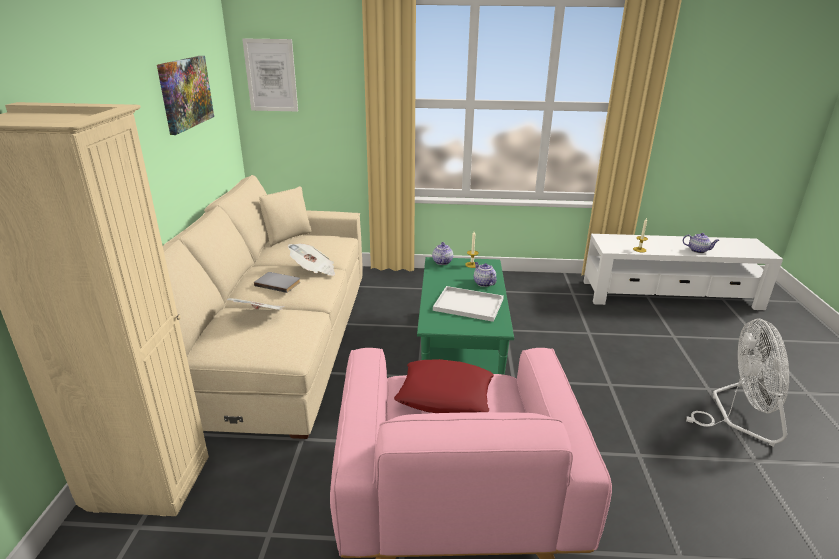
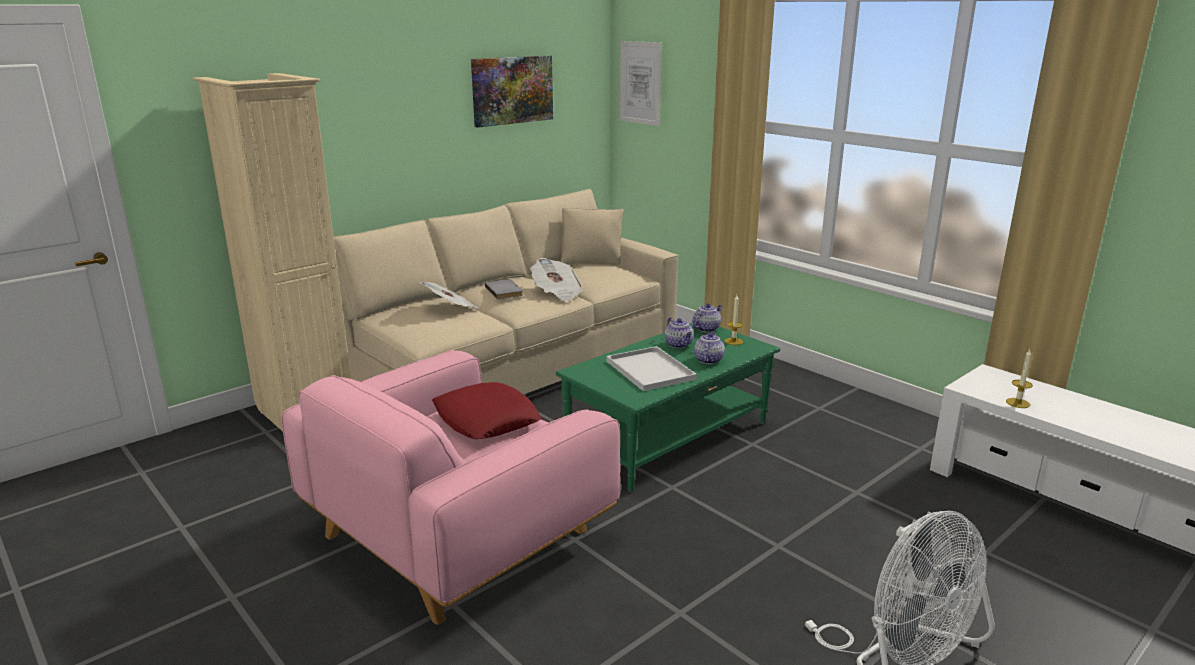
camera: 45 degrees right, 5 degrees down
teapot [683,233,719,253] -> teapot moved to [664,317,694,348]

